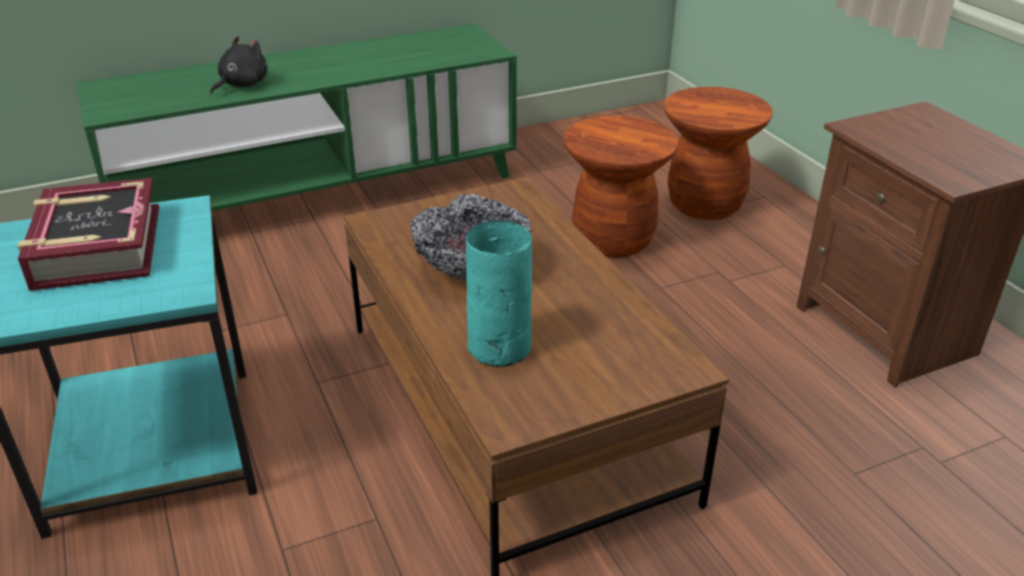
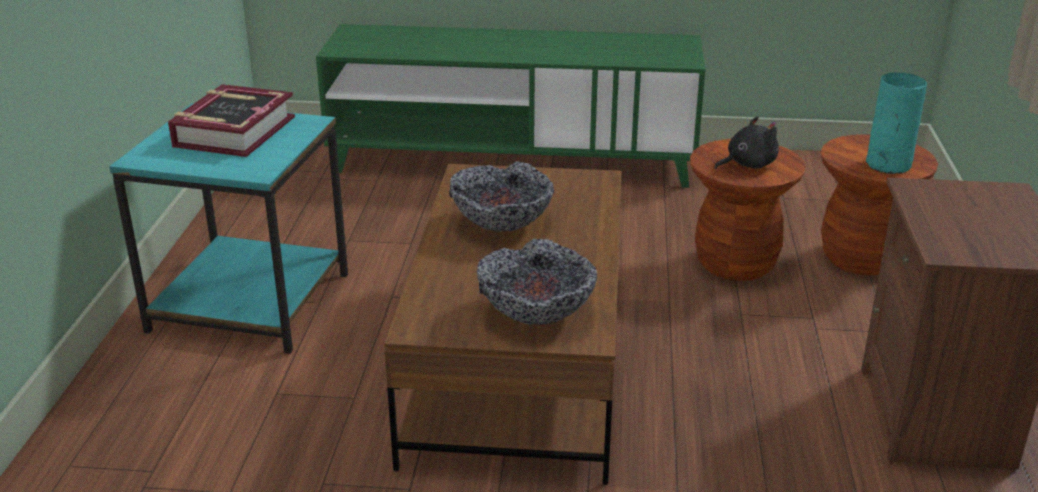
camera: 30 degrees right, 5 degrees down
black plush toy [210,36,267,94] -> black plush toy moved to [715,116,779,169]
turquoise vase [466,221,532,367] -> turquoise vase moved to [866,72,927,174]
none -> bowl [477,239,597,325]

